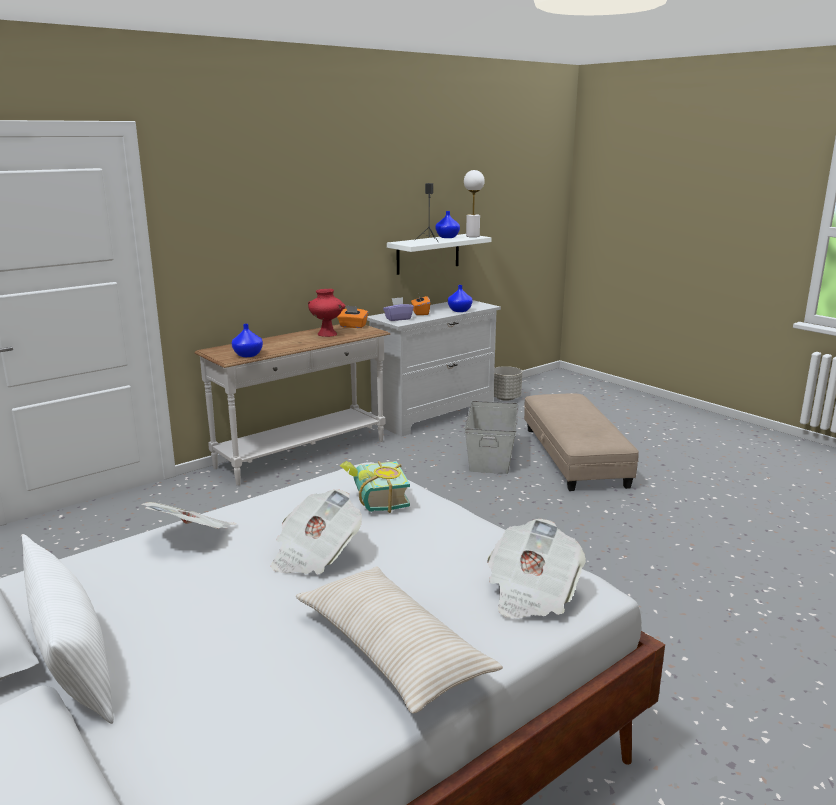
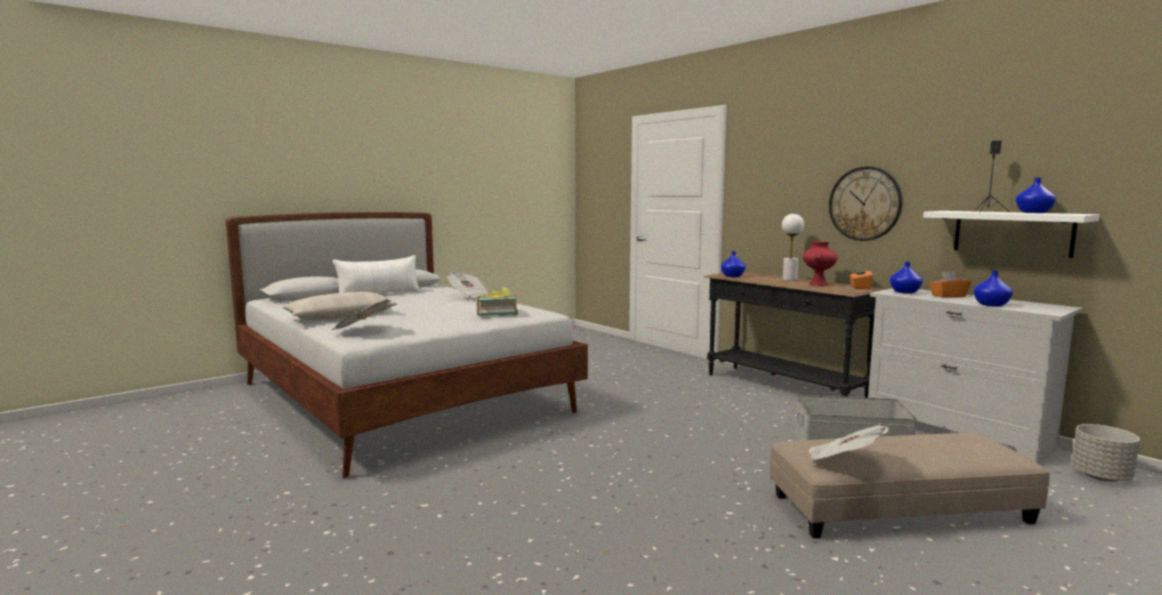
camera: 90 degrees right, 10 degrees down
white console table [195,324,390,486] -> black console table [705,272,885,398]
newspaper [271,489,362,574] -> newspaper moved to [809,425,888,461]
purple tissue box [383,297,414,321] -> blue vase [890,262,923,294]
white table lamp [464,170,485,237] -> white table lamp moved to [782,214,804,281]
none -> wall clock [829,167,903,241]

